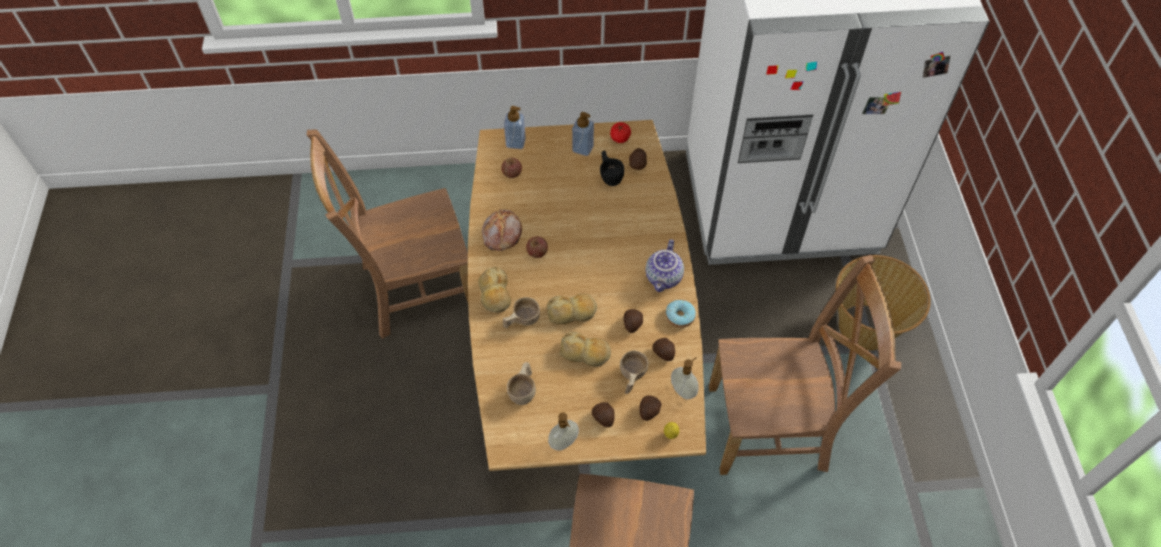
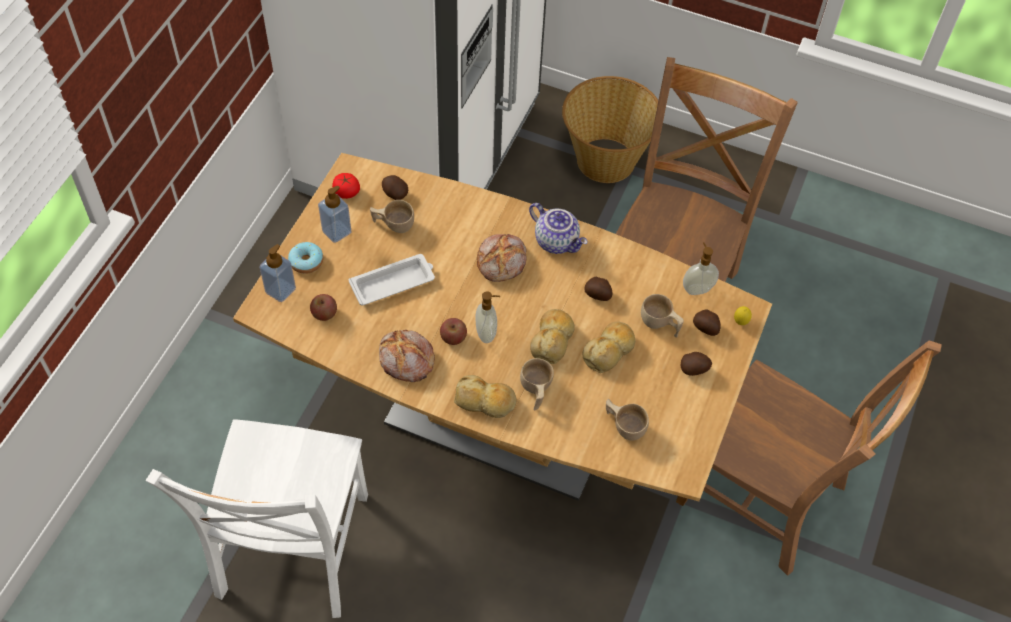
camera: 65 degrees left, 0 degrees up
brown chair [307,129,468,339] -> white chair [145,419,368,618]
soap dispenser [548,412,579,451] -> soap dispenser moved to [475,291,500,343]
black cup [600,151,624,186] -> beige cup [370,200,414,233]
potato [652,338,675,361] -> none
donut [666,300,696,328] -> donut moved to [288,242,323,274]
none -> white tray [349,254,435,305]
none -> bread [477,234,527,282]

